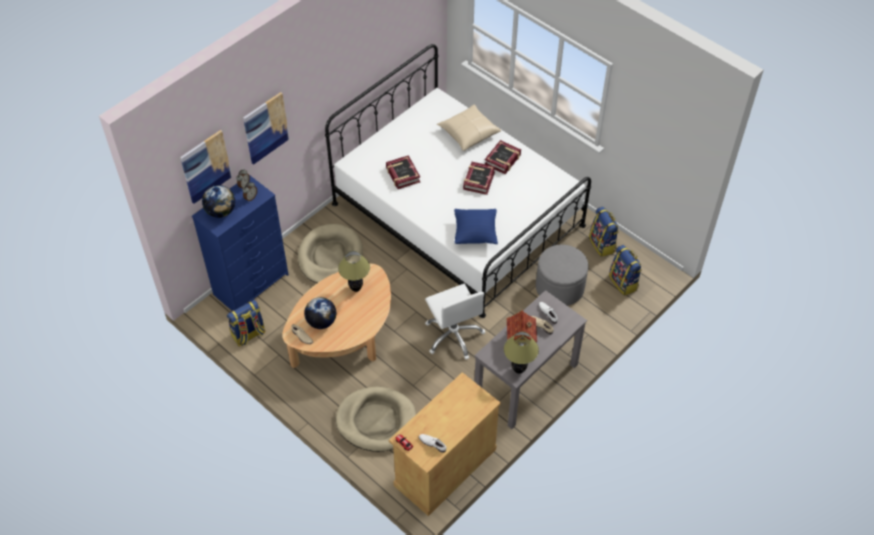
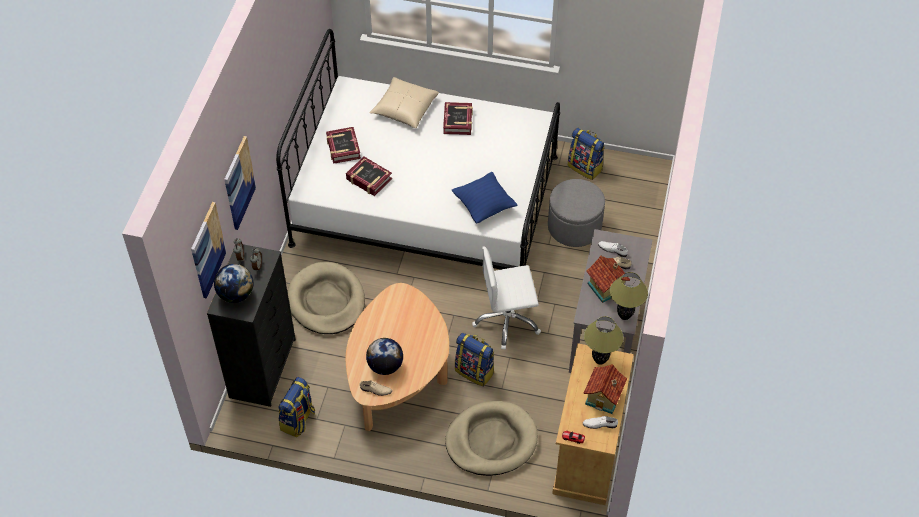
camera: 30 degrees left, 0 degrees up
blue dresser [192,175,289,311] -> black dresser [207,244,296,407]
table lamp [338,251,370,292] -> table lamp moved to [584,316,624,365]
white office chair [425,284,485,360] -> white office chair turned 135 degrees clockwise [472,246,541,350]
book [463,162,495,195] -> book moved to [326,127,361,164]
backpack [609,245,642,296] -> backpack moved to [455,333,494,387]
none -> toy house [584,364,627,414]

